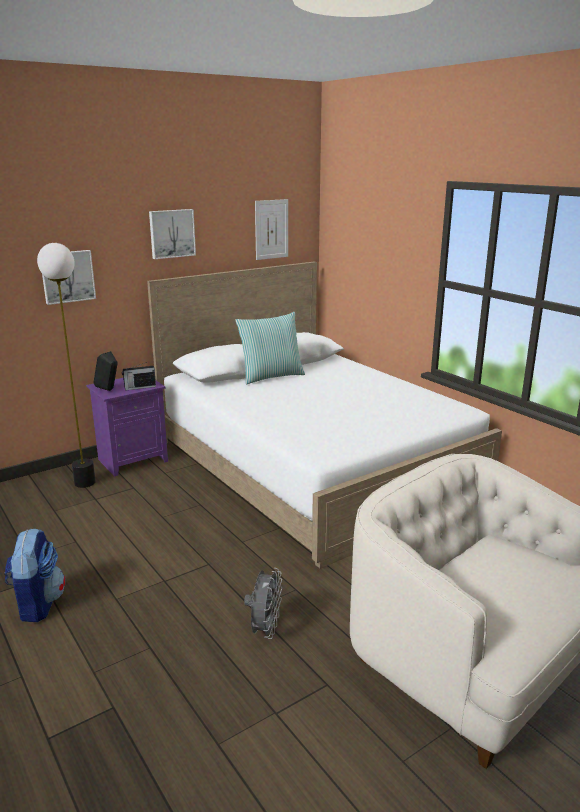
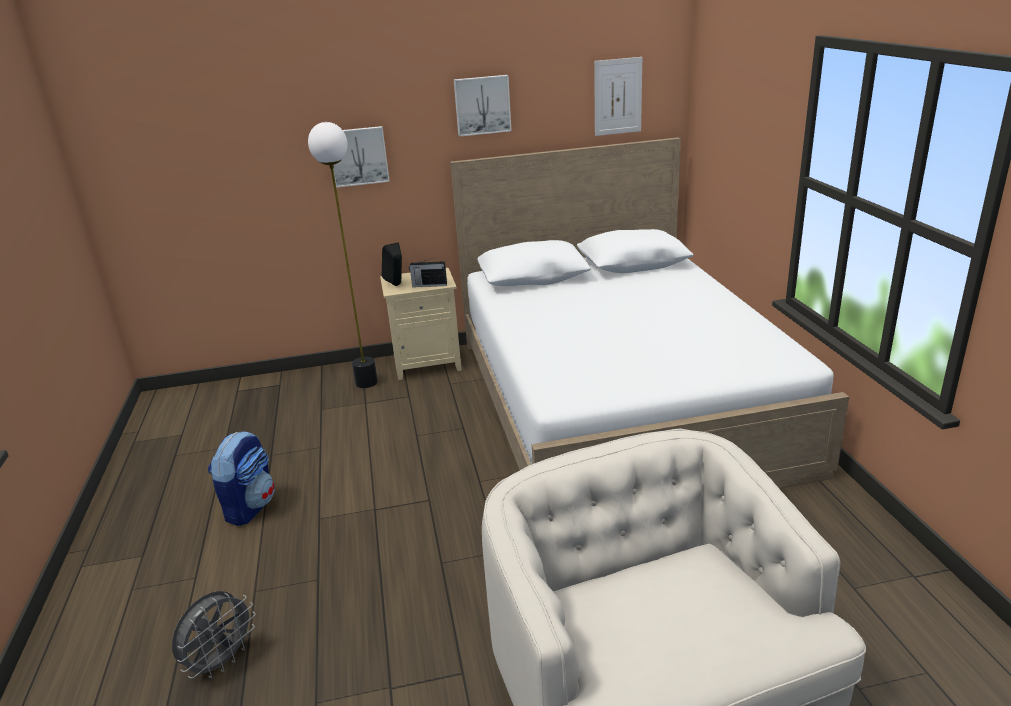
camera: 25 degrees right, 5 degrees up
purple nightstand [86,378,168,477] -> beige nightstand [380,268,462,380]
pillow [236,312,305,384] -> none
grey fan [244,568,282,639] -> grey fan moved to [172,591,256,679]

